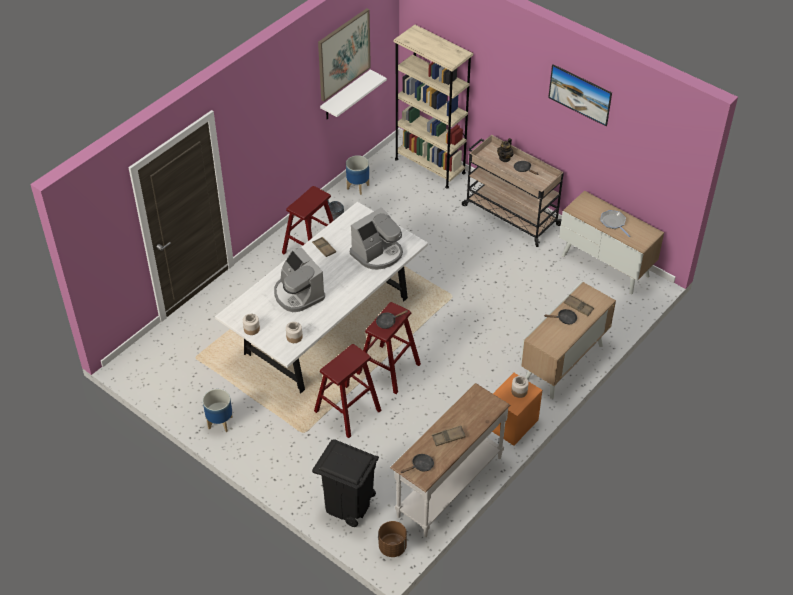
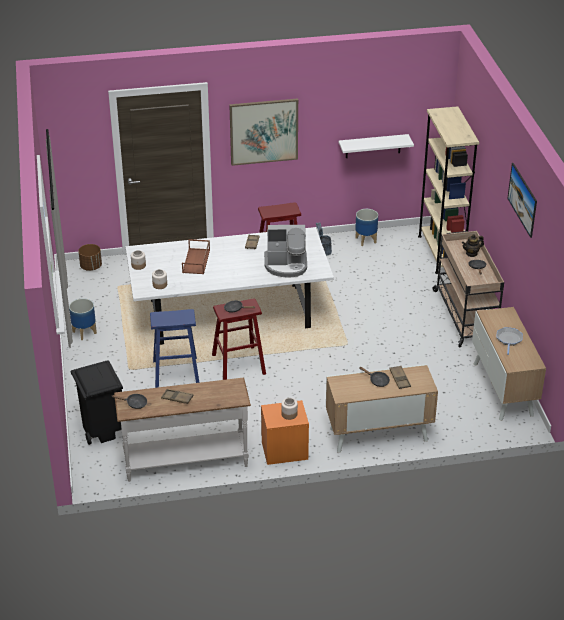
camera: 40 degrees right, 10 degrees down
coffee machine [274,247,325,312] -> brown tray [182,239,210,274]
red stool [314,344,381,438] -> blue stool [150,309,200,388]
picture [318,8,371,102] -> picture moved to [229,98,298,166]
brown planter [378,521,407,557] -> brown planter moved to [78,244,102,271]

